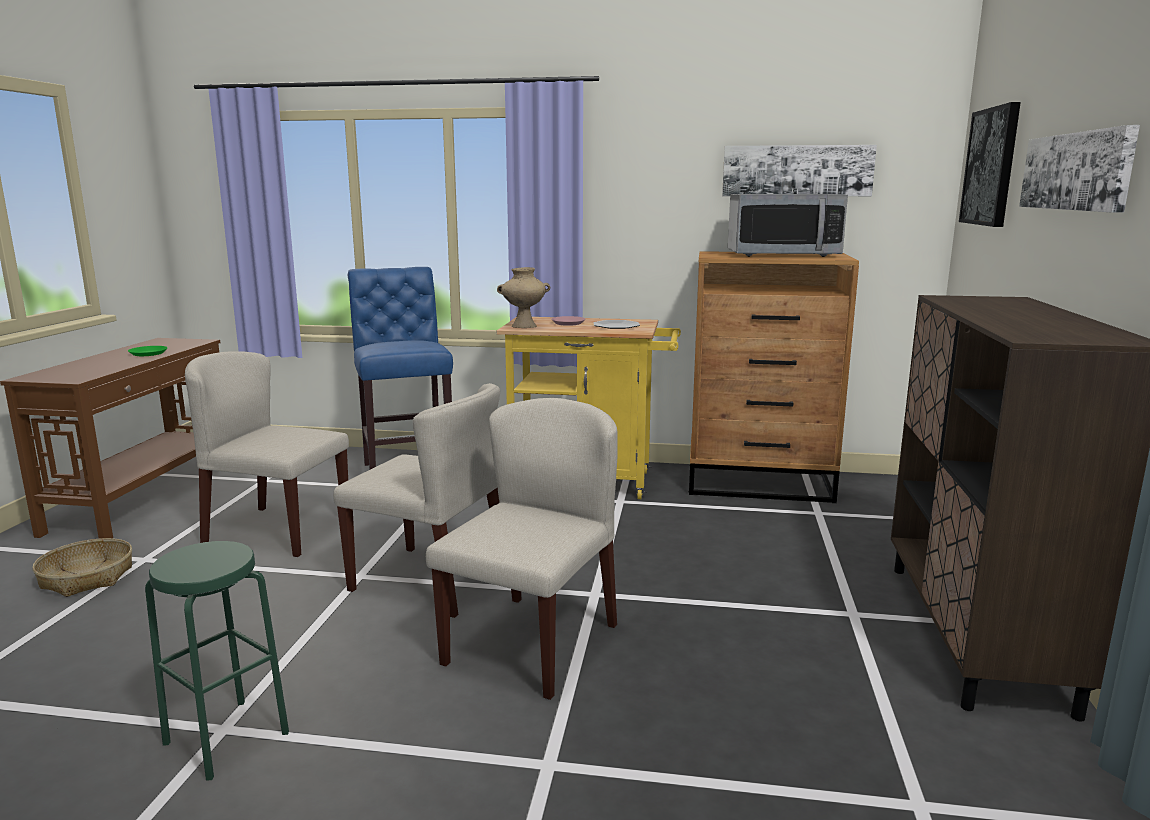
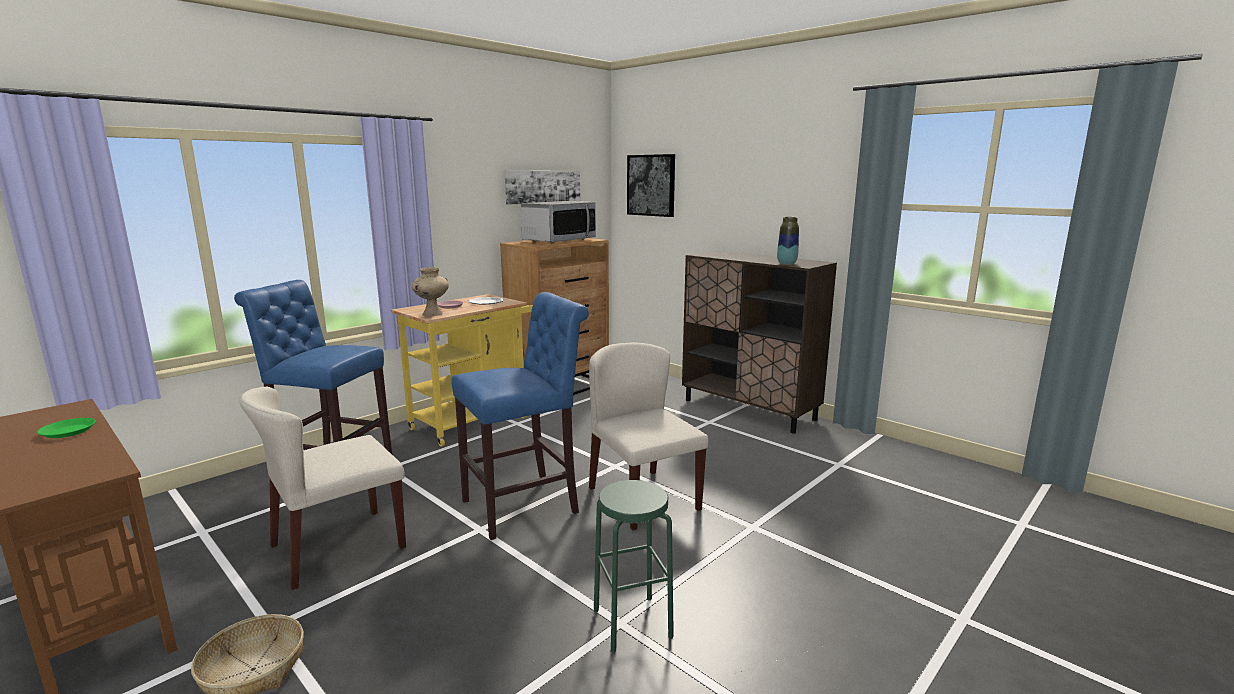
camera: 55 degrees left, 0 degrees up
beige chair [333,383,500,618] -> blue stool [451,292,589,540]
picture [1019,125,1140,213] -> none
none -> vase [777,217,799,265]

